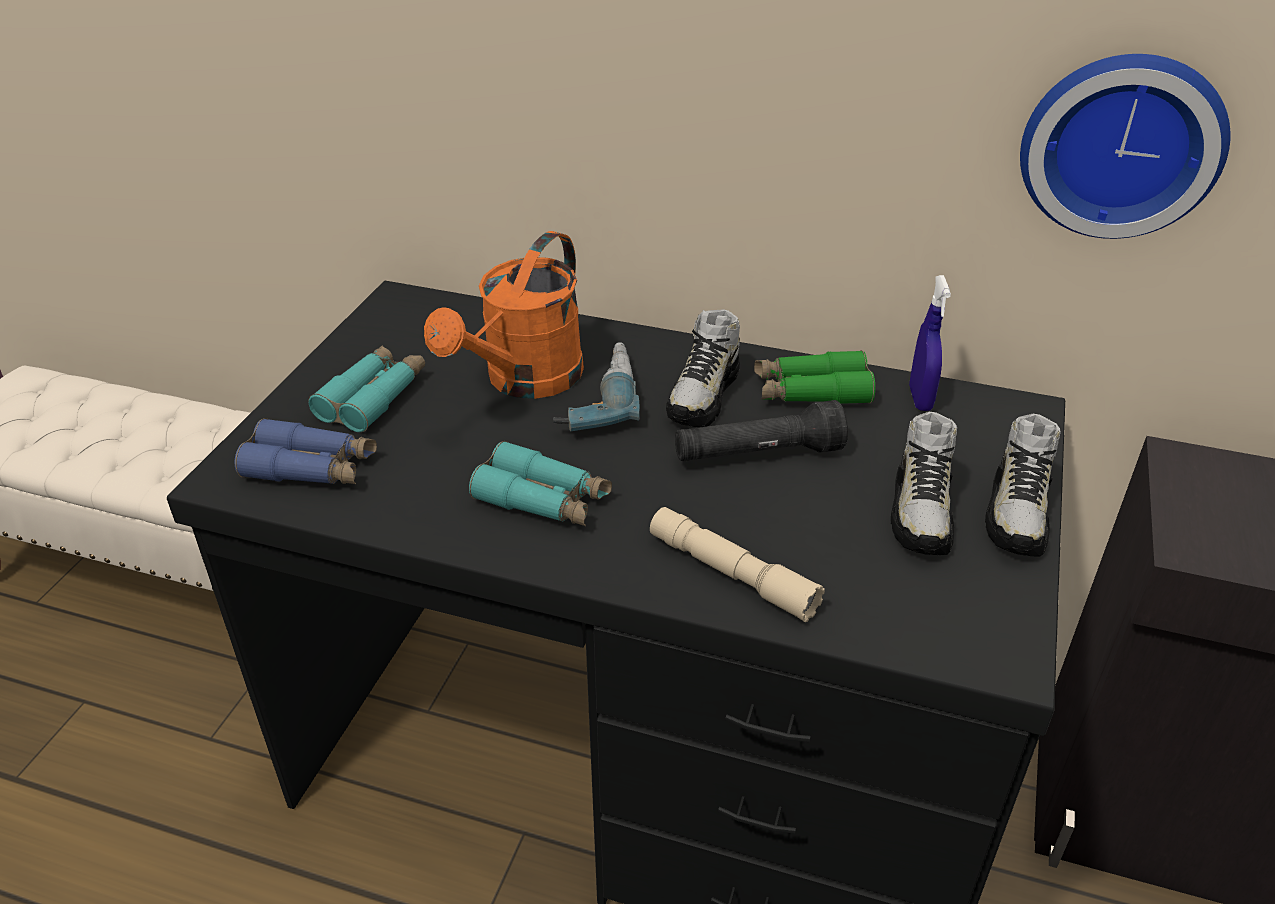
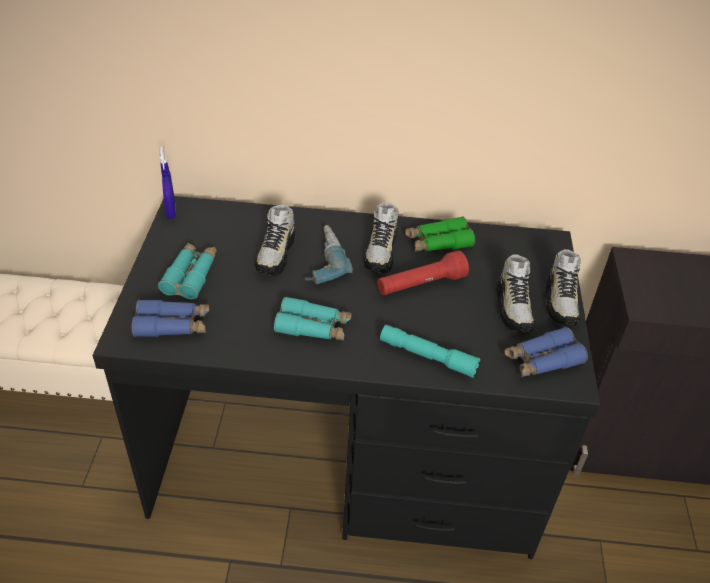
camera: 15 degrees left, 5 degrees up
orange watering can [424,231,584,399] -> shoe [255,204,295,276]
beige flashlight [650,507,825,622] -> turquoise flashlight [380,325,480,378]
black flashlight [675,400,848,461] -> red flashlight [377,250,469,295]
blue spray bottle [909,275,951,411] -> blue spray bottle moved to [160,147,176,219]
wall clock [1020,54,1230,239] -> none
none -> blue binoculars [505,327,588,377]

